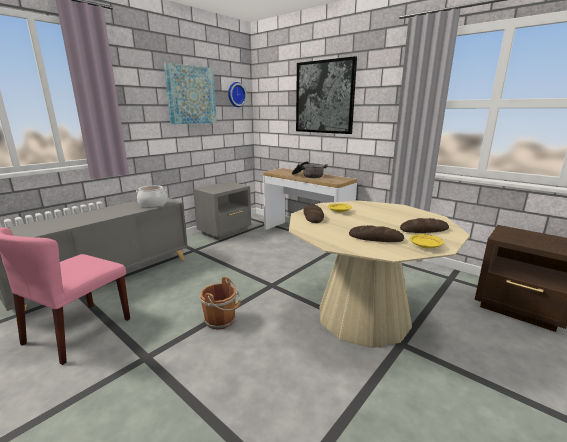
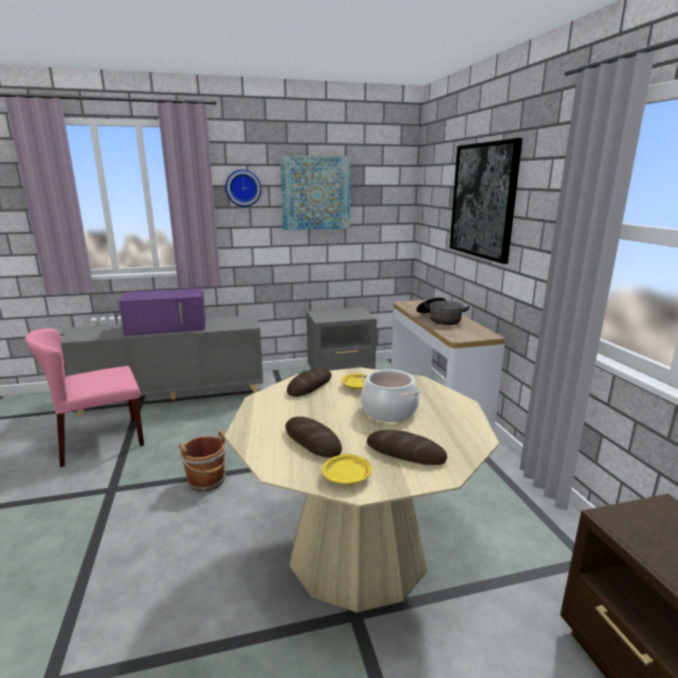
camera: 35 degrees right, 0 degrees up
cooking pot [136,185,167,207] -> cooking pot moved to [361,369,420,422]
wall clock [228,82,247,107] -> wall clock moved to [225,169,262,207]
none -> purple microwave [119,288,206,336]

